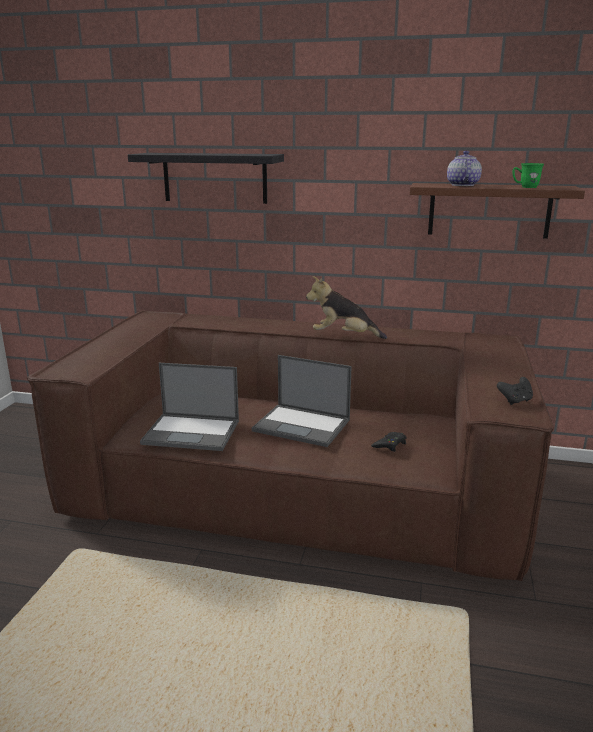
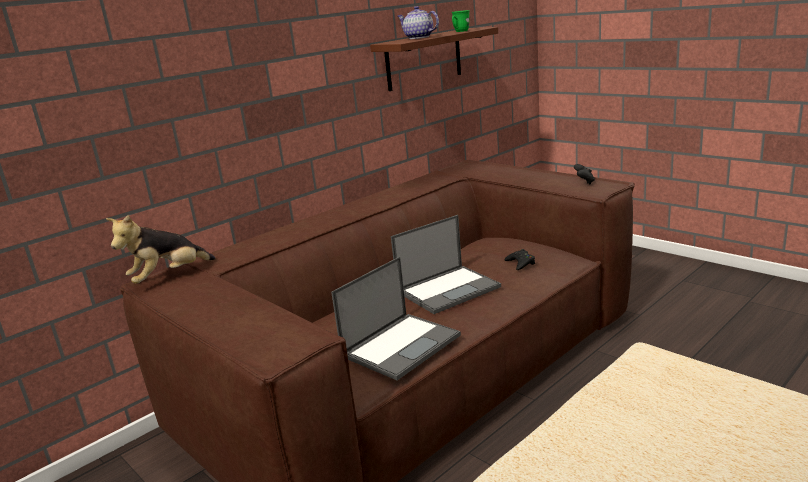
camera: 55 degrees left, 0 degrees up
black shelf [128,153,284,204] -> none
plush toy [306,276,387,339] -> plush toy moved to [106,215,216,284]

